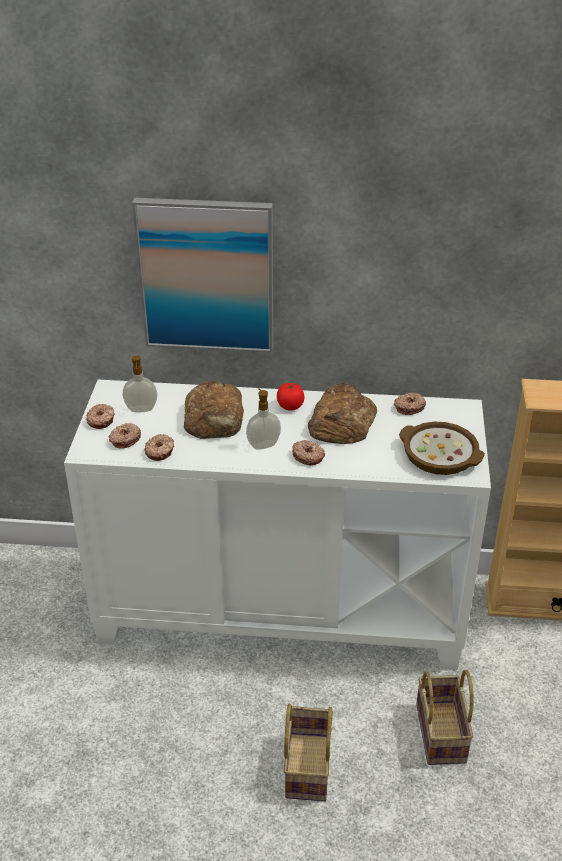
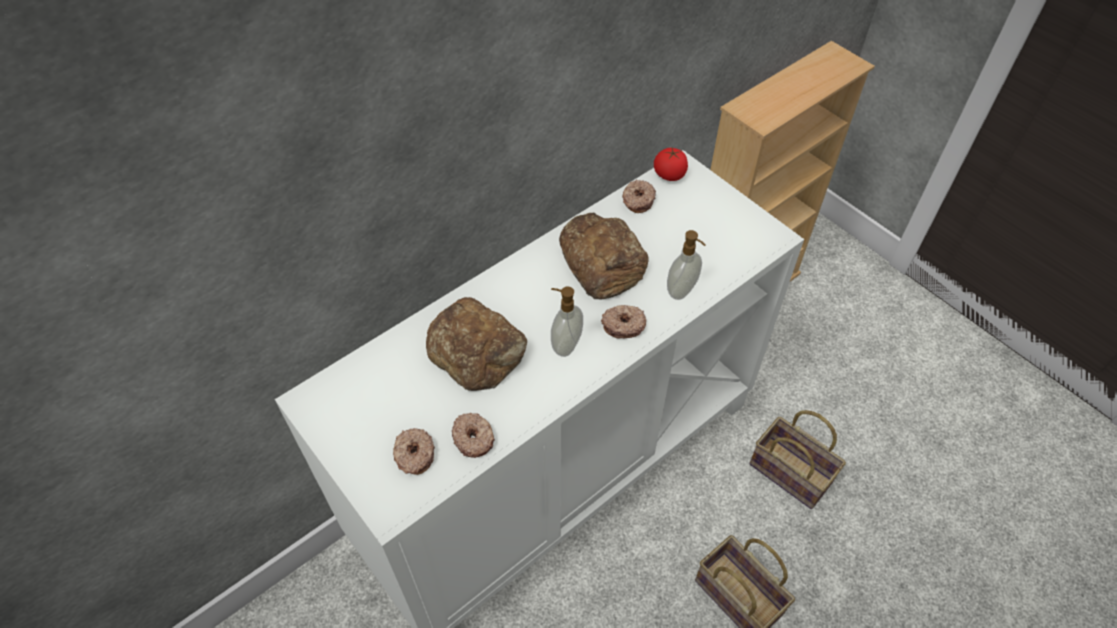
camera: 45 degrees left, 15 degrees up
donut [86,404,115,429] -> none
soap dispenser [123,355,157,413] -> soap dispenser moved to [667,230,706,300]
picture [132,198,273,353] -> none
tomato [277,383,304,411] -> tomato moved to [654,148,688,181]
bowl [399,421,485,475] -> none

